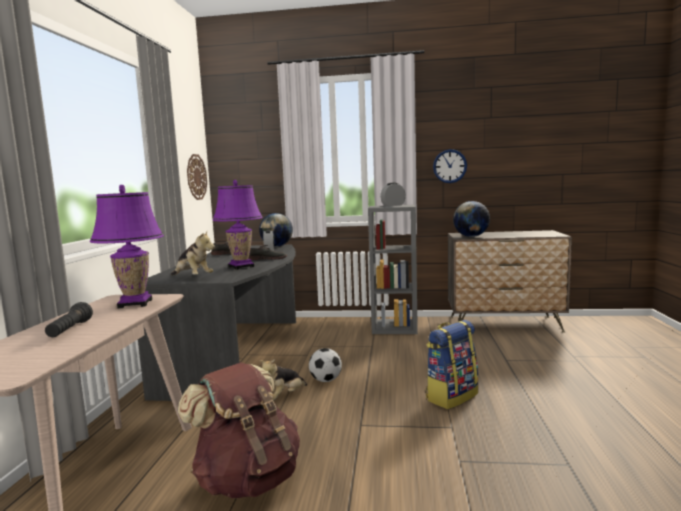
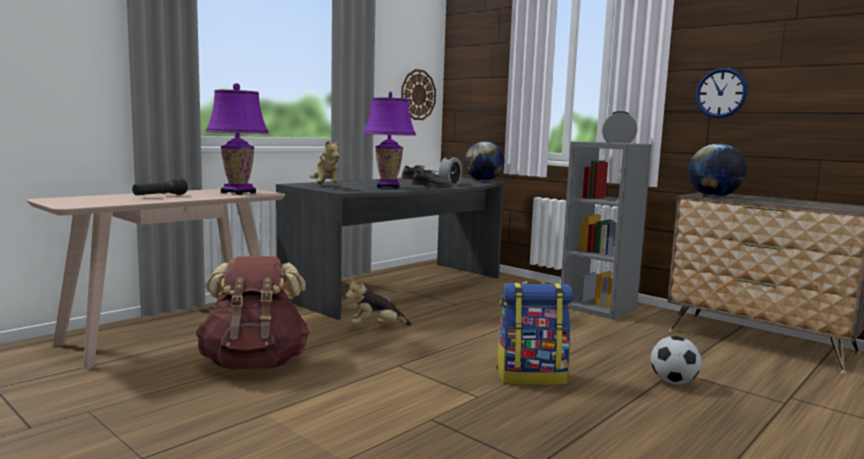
camera: 35 degrees right, 0 degrees up
football [309,348,342,382] -> football moved to [651,336,702,384]

